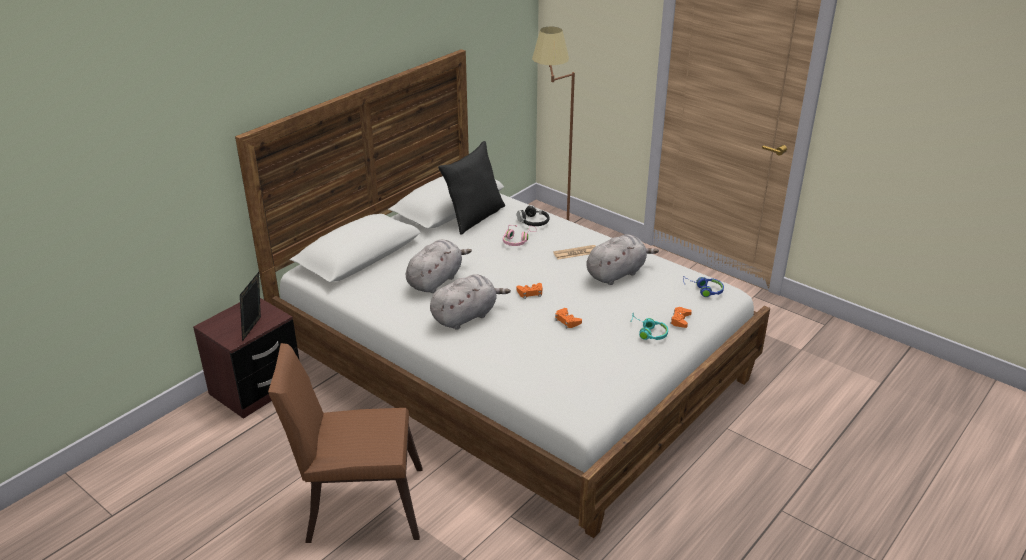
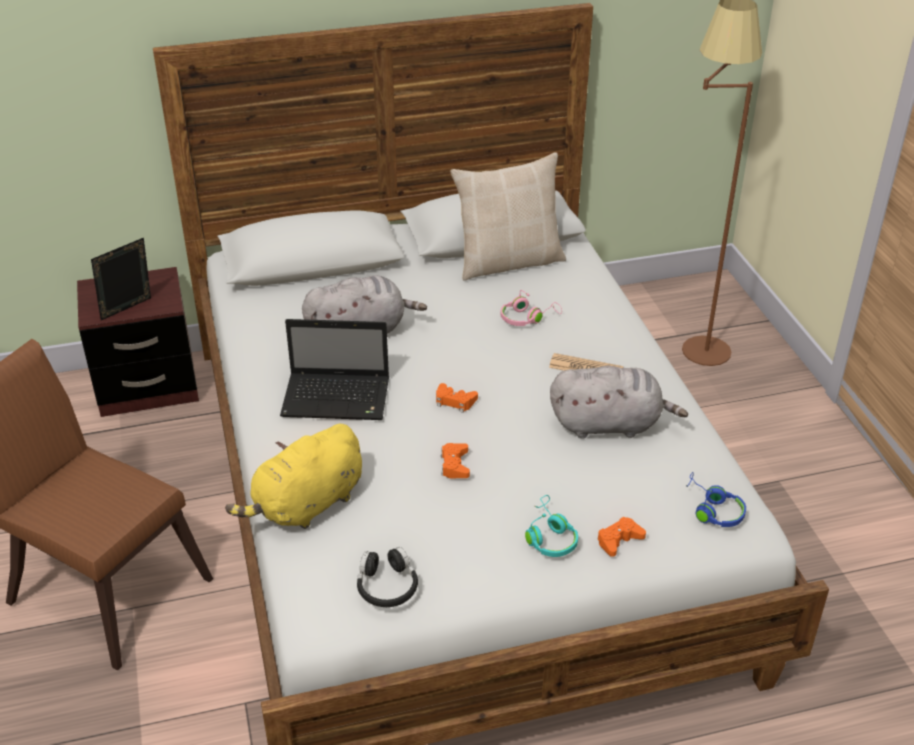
camera: 35 degrees right, 5 degrees up
grey plush toy [430,274,511,330] -> laptop [280,319,389,420]
black pillow [438,141,505,235] -> beige pillow [450,152,566,281]
black headphones [517,205,550,226] -> black headphones moved to [357,547,418,607]
none -> yellow plush toy [225,424,362,529]

